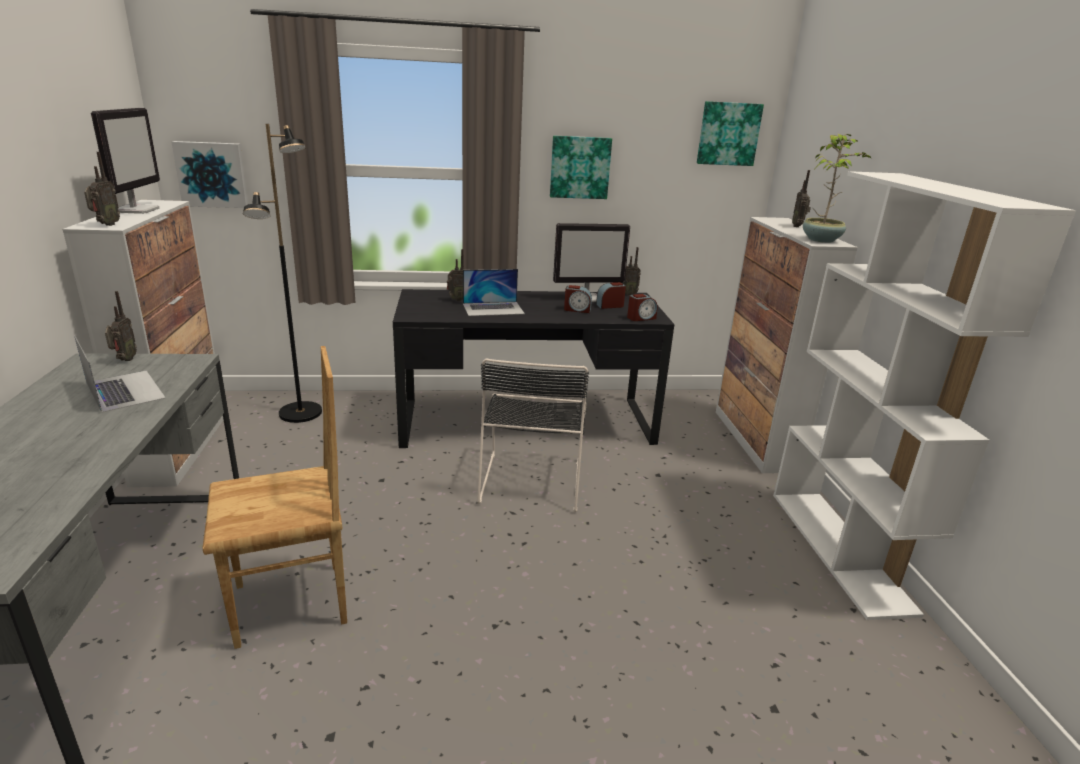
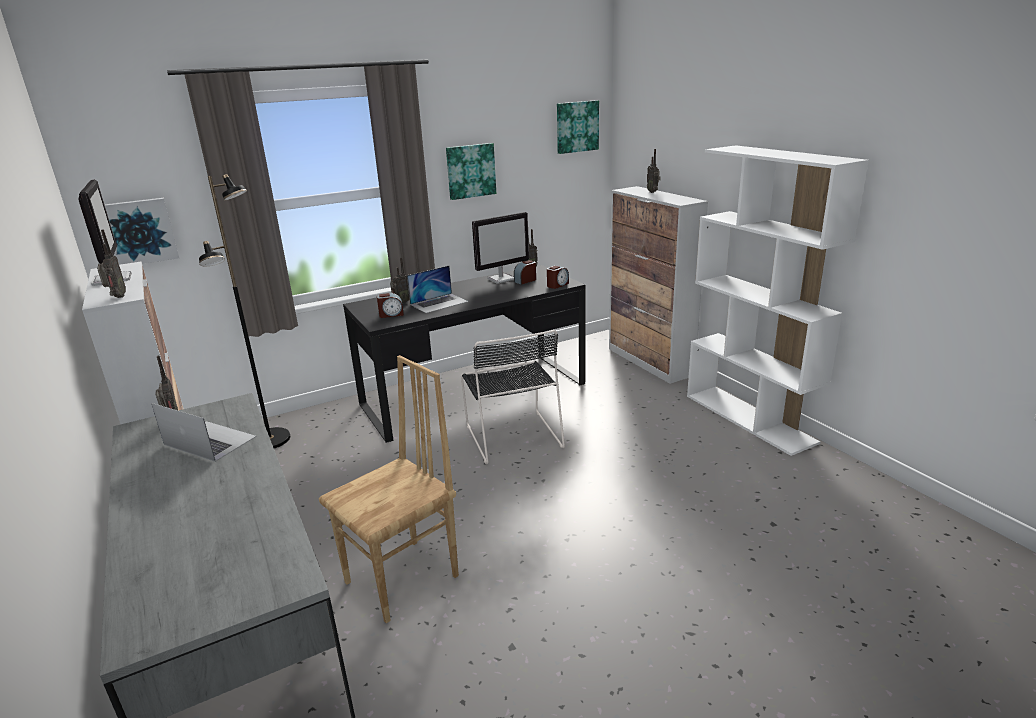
camera: 20 degrees left, 0 degrees up
alarm clock [564,285,592,313] -> alarm clock moved to [377,293,404,318]
potted plant [803,134,872,243] -> none

